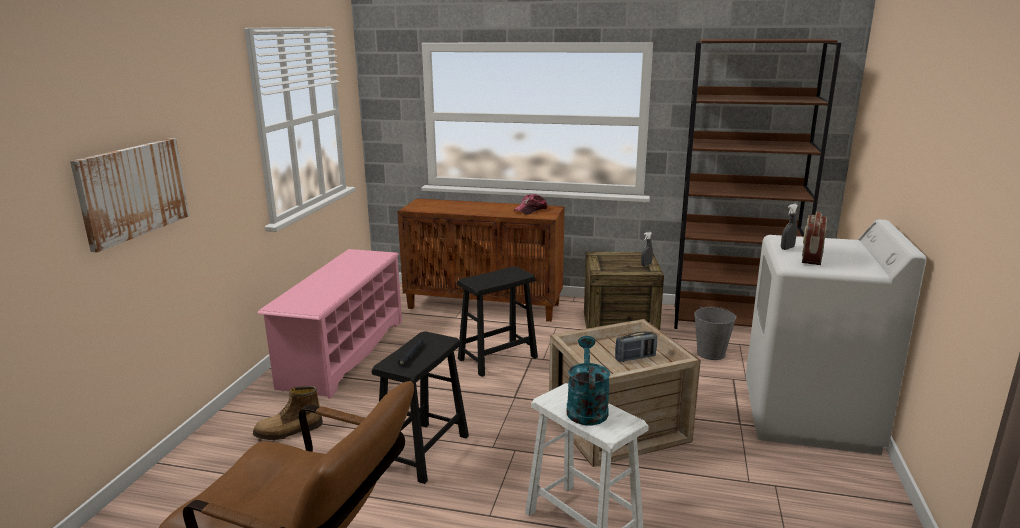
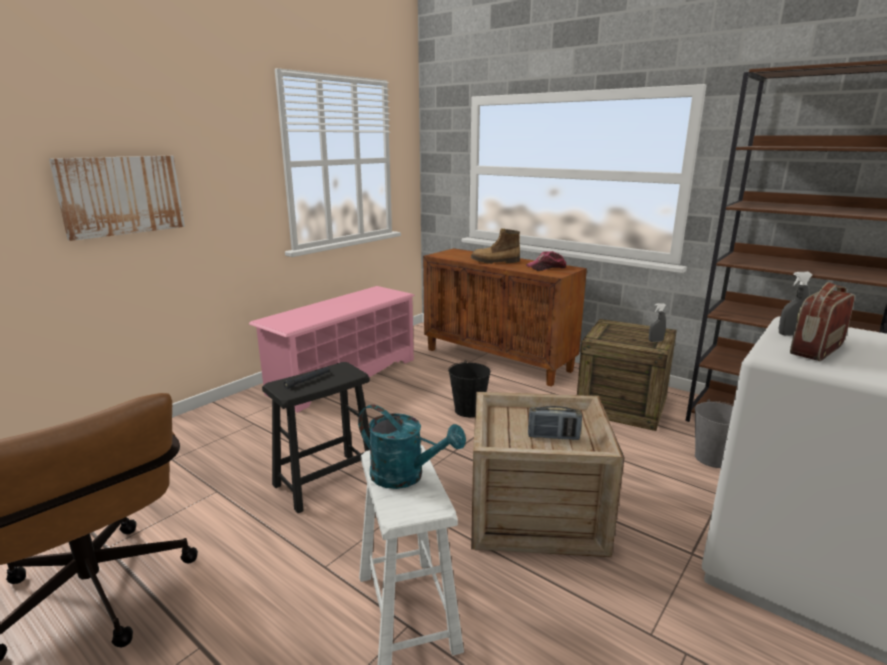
camera: 25 degrees right, 0 degrees up
boot [253,386,323,440] -> boot moved to [471,229,520,264]
black stool [457,266,538,377] -> black bucket [448,361,491,417]
turquoise watering can [567,336,610,426] -> turquoise watering can turned 90 degrees clockwise [358,404,466,489]

